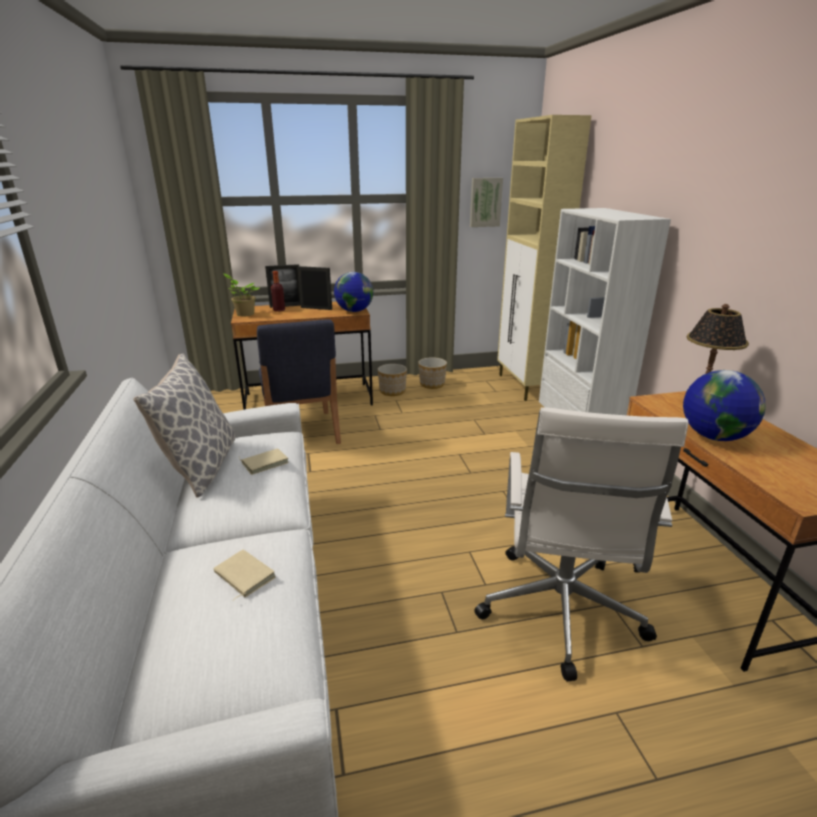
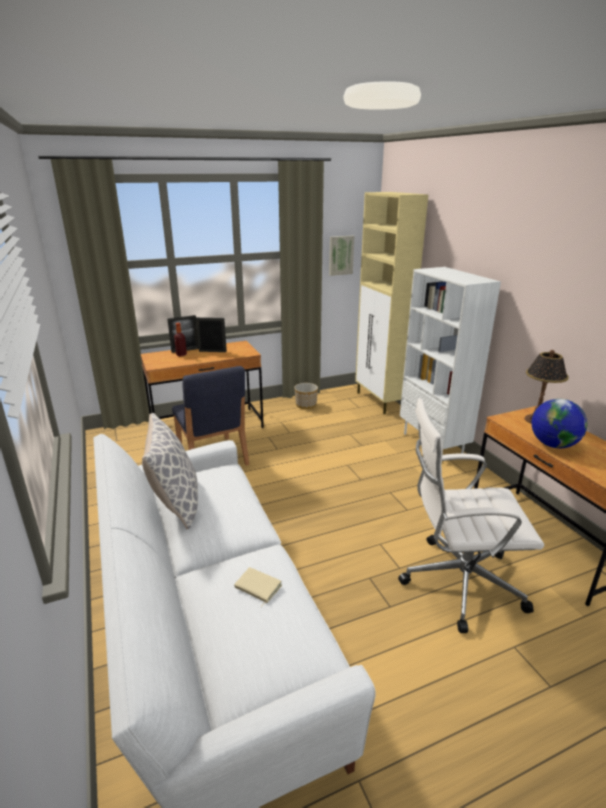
camera: 10 degrees left, 0 degrees up
potted plant [223,273,259,317] -> none
beige book [239,448,288,475] -> none
globe [334,272,373,312] -> none
planter [378,364,407,396] -> none
white office chair [474,407,688,682] -> white office chair turned 90 degrees clockwise [398,398,544,633]

